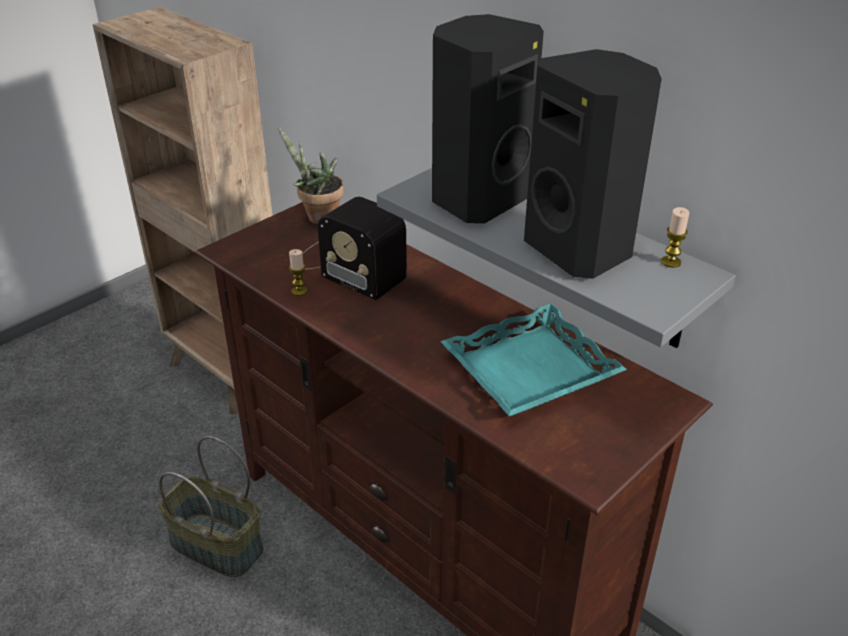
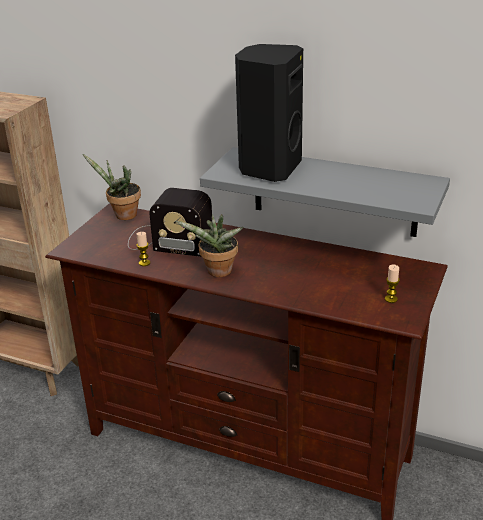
camera: 20 degrees left, 5 degrees down
basket [158,436,264,577] -> none
turquoise tray [440,304,627,416] -> none
black speaker [524,49,662,279] -> none
candle [661,207,689,268] -> candle moved to [385,265,400,303]
none -> potted plant [175,214,244,277]

